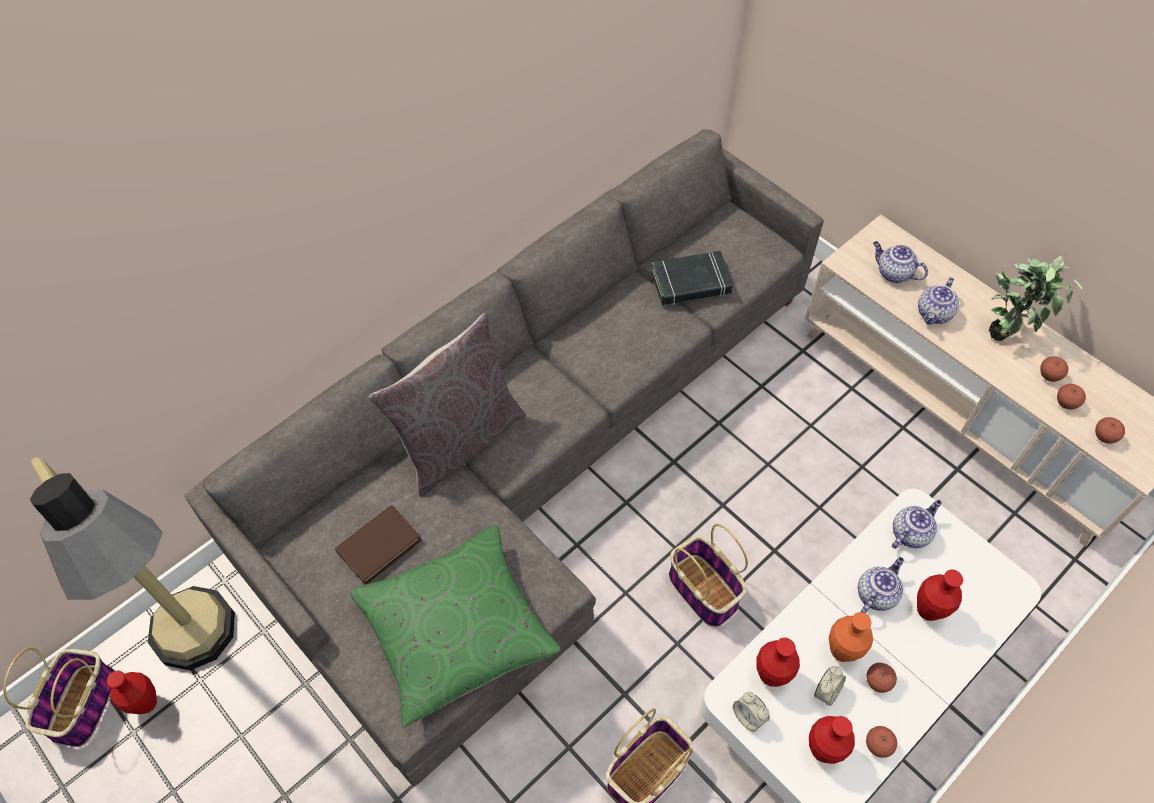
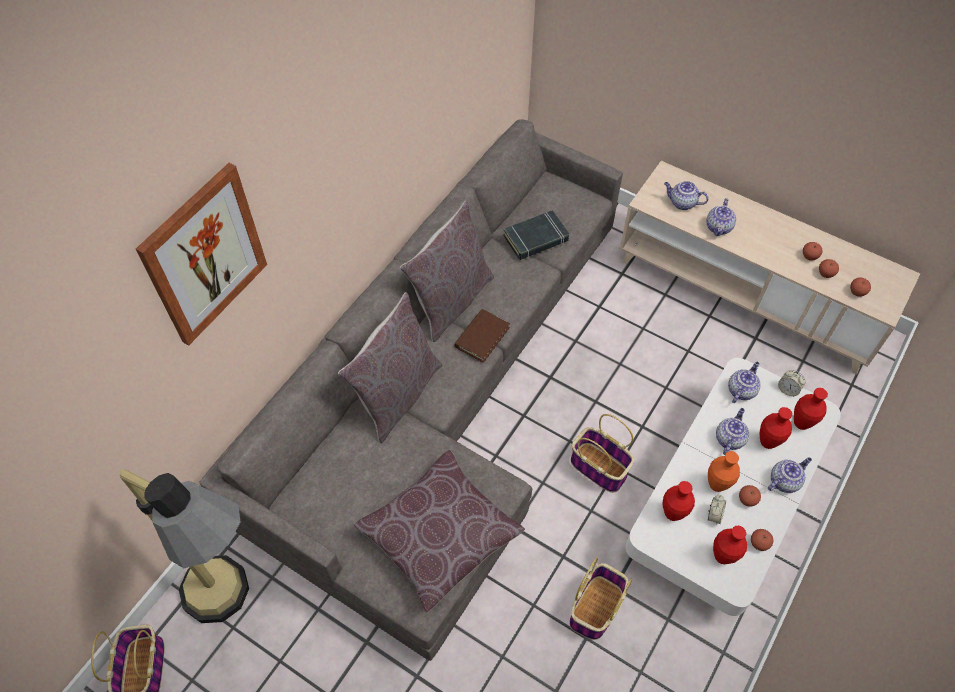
camera: 15 degrees left, 0 degrees up
red vase [107,671,157,714] -> red vase moved to [794,388,828,430]
brown book [335,505,422,585] -> brown book moved to [454,309,510,363]
green pillow [350,525,561,728] -> brown pillow [354,450,525,613]
alarm clock [733,692,770,732] -> alarm clock moved to [778,370,806,397]
potted plant [989,255,1083,341] -> none
none -> picture [136,163,267,346]
none -> grey pillow [400,201,494,342]
none -> teapot [768,457,812,493]

